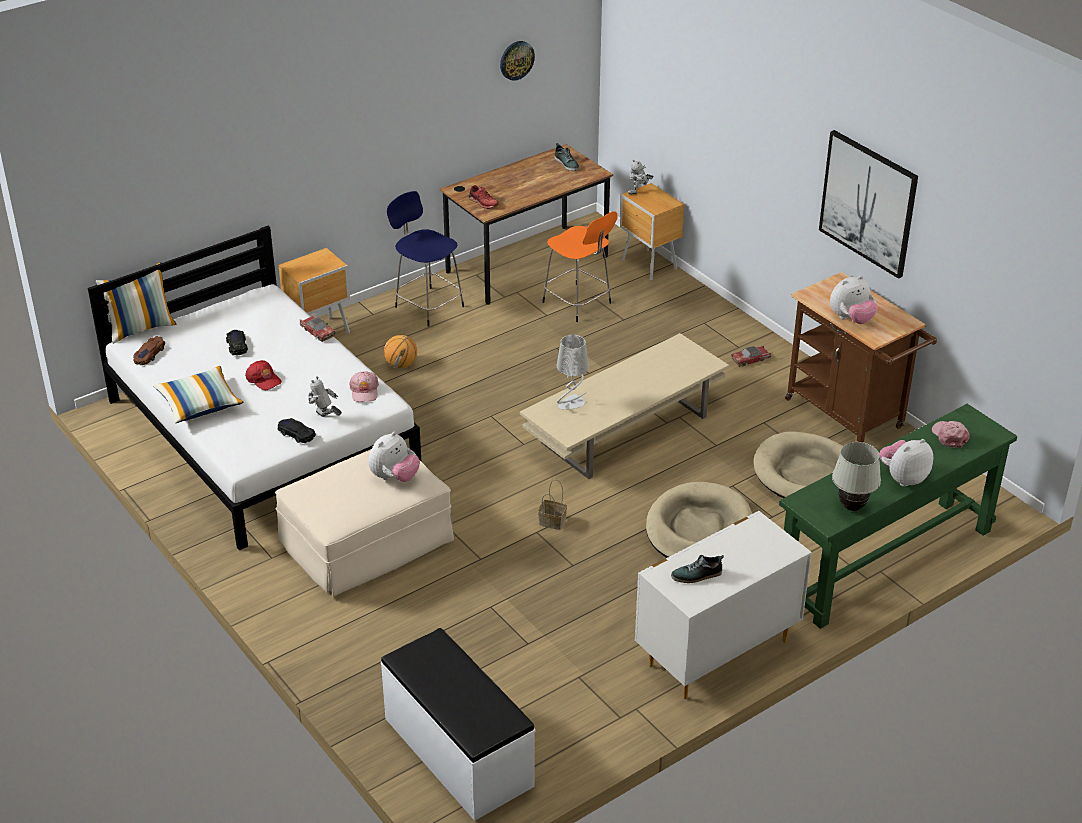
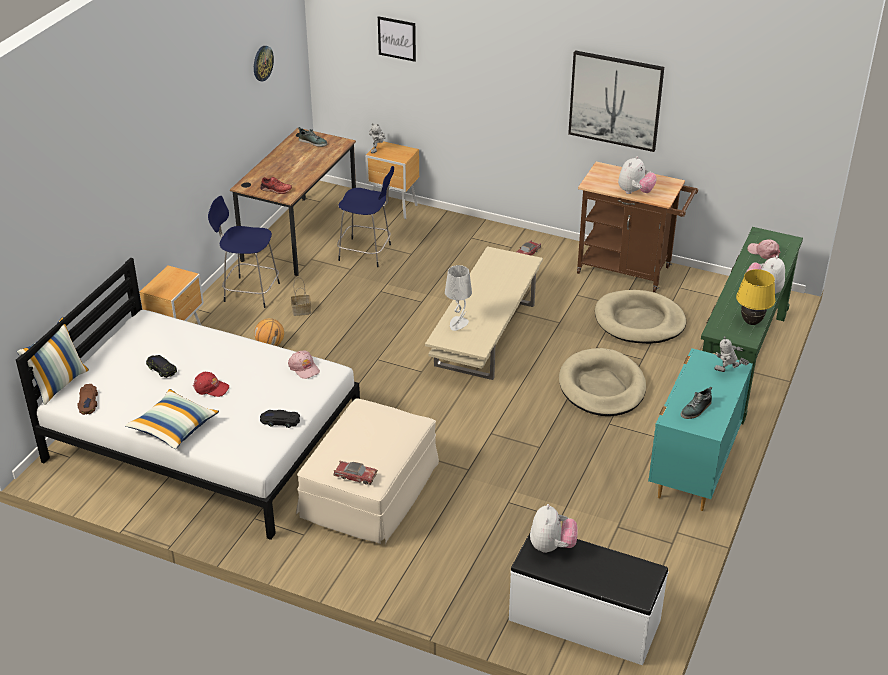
camera: 30 degrees left, 0 degrees up
toy car [300,314,335,342] -> toy car moved to [333,460,378,485]
toy robot [308,376,342,417] -> toy robot moved to [714,336,749,372]
plush toy [369,432,420,482] -> plush toy moved to [530,504,578,553]
basket [538,479,567,530] -> basket moved to [291,277,311,316]
orange stool [542,211,618,322] -> blue stool [337,166,394,267]
white dresser [635,511,812,699] -> turquoise dresser [648,348,753,511]
white table lamp [832,442,881,511] -> yellow table lamp [736,269,775,325]
none -> picture [378,16,416,62]

